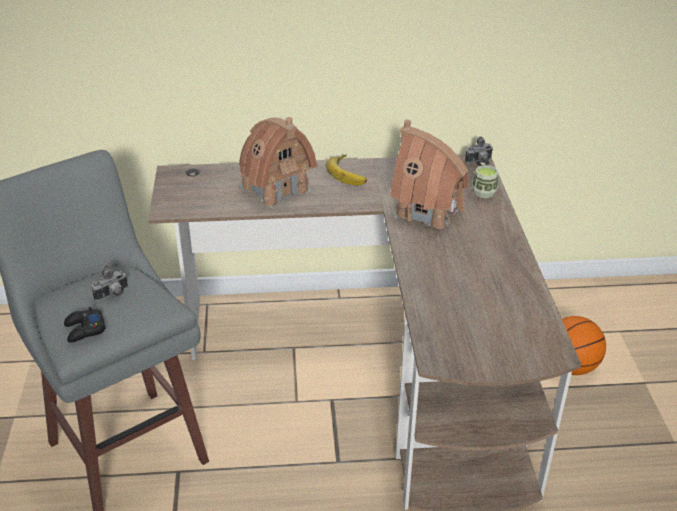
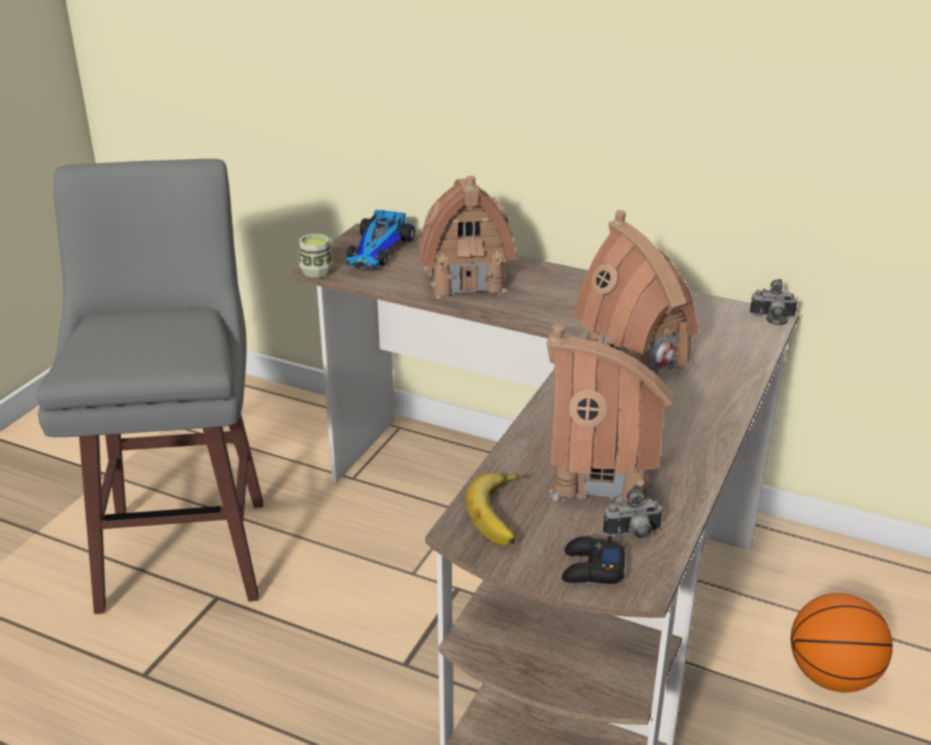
camera: 30 degrees right, 5 degrees down
black game controller [64,307,106,343] -> black game controller moved to [562,536,625,584]
camera [91,265,128,301] -> camera moved to [603,485,663,539]
banana [326,155,367,185] -> banana moved to [465,472,526,545]
cup [472,165,498,198] -> cup moved to [298,234,333,278]
none -> toy car [346,210,415,269]
none -> toy house [547,324,672,502]

